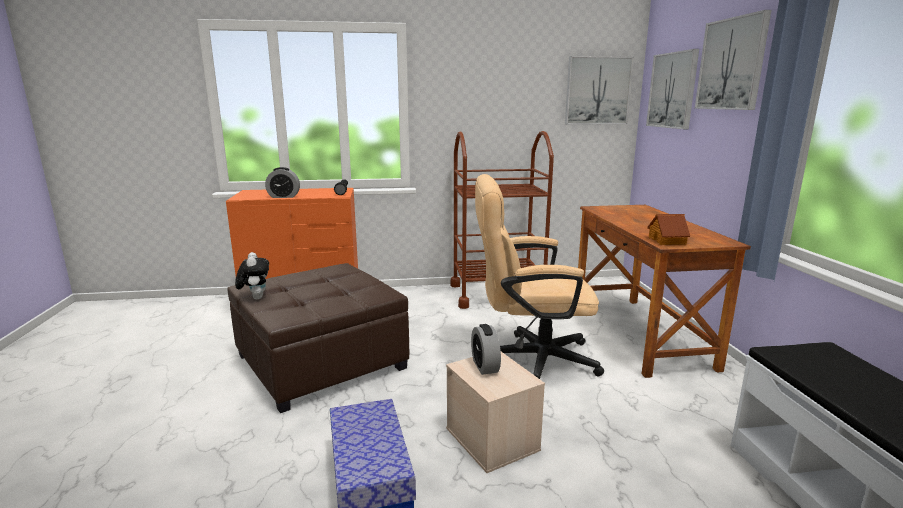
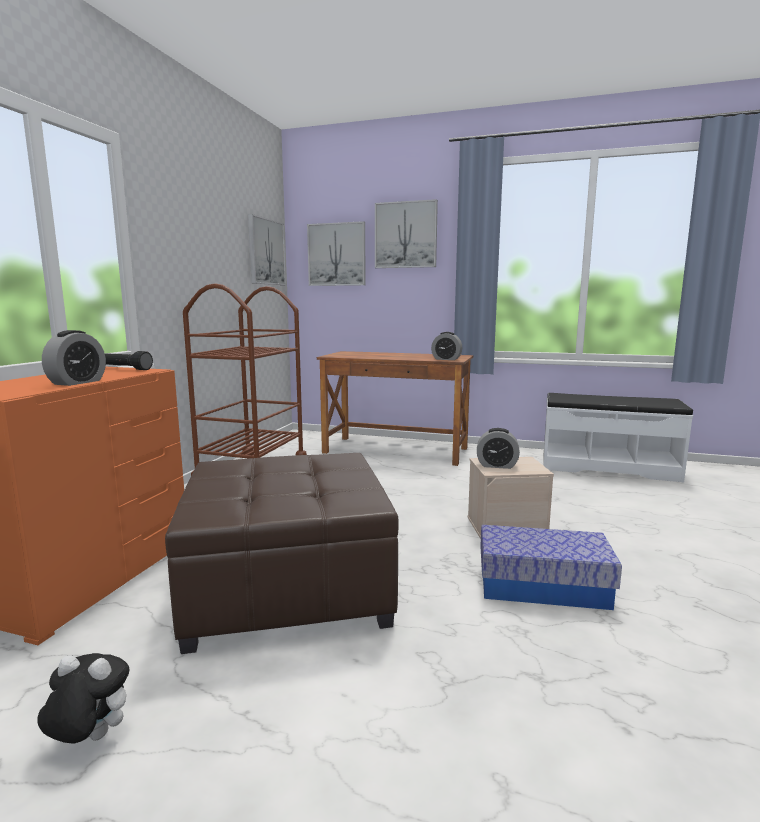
camera: 65 degrees left, 5 degrees down
plush toy [235,252,269,299] -> plush toy moved to [37,653,130,744]
beige office chair [475,174,604,379] -> none
toy house [647,214,690,245] -> alarm clock [431,332,462,360]

